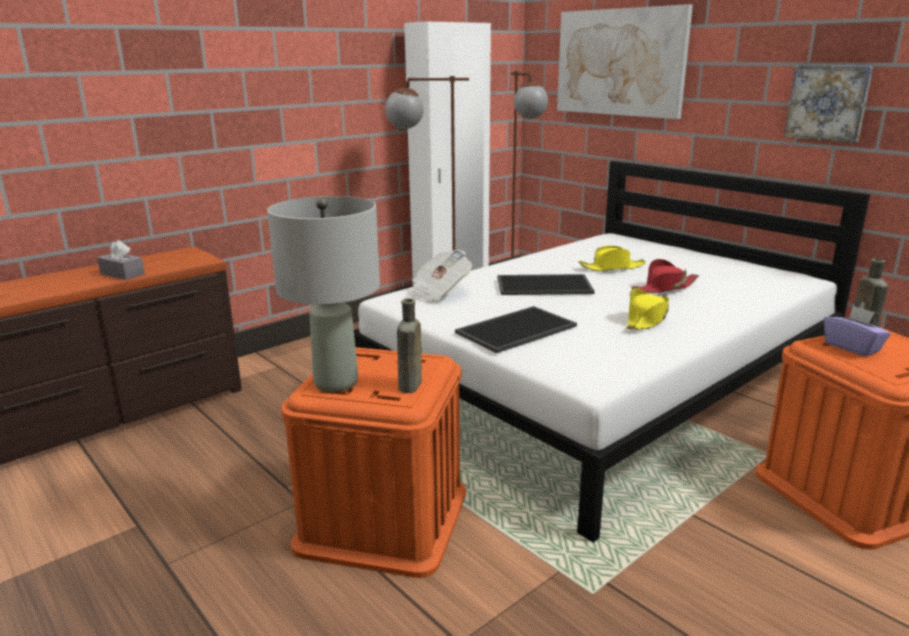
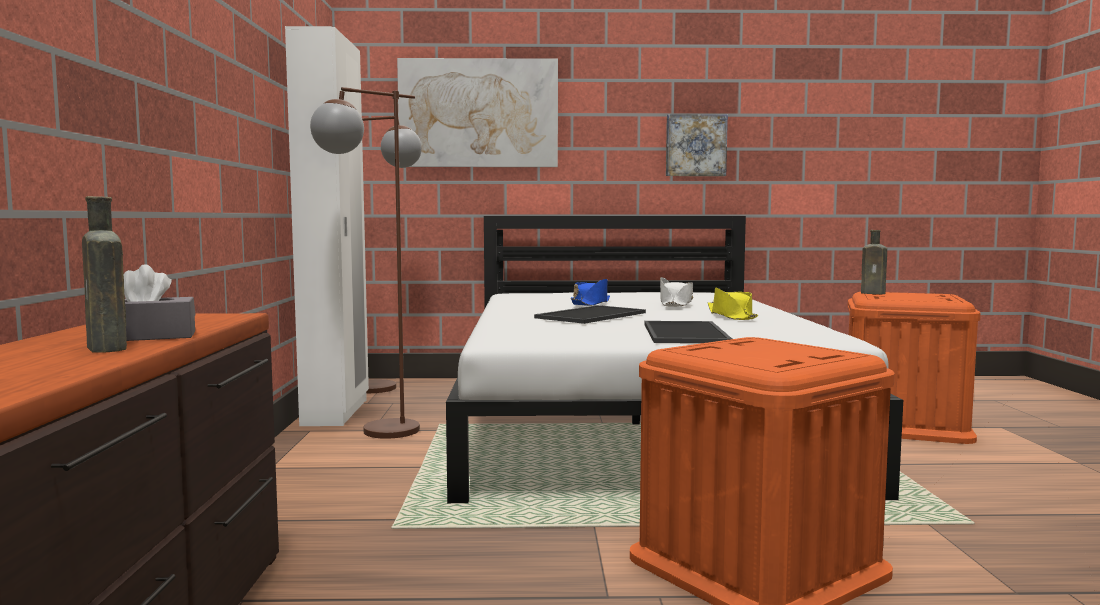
camera: 50 degrees left, 15 degrees down
grey table lamp [267,196,380,392] -> none
brown bottle [397,298,422,393] -> brown bottle moved to [82,196,127,353]
newspaper [406,250,472,300] -> none
yellow hat [579,246,646,271] -> blue hat [571,279,610,306]
red hat [632,259,699,293] -> white hat [660,277,693,307]
purple tissue box [824,305,891,356] -> none

